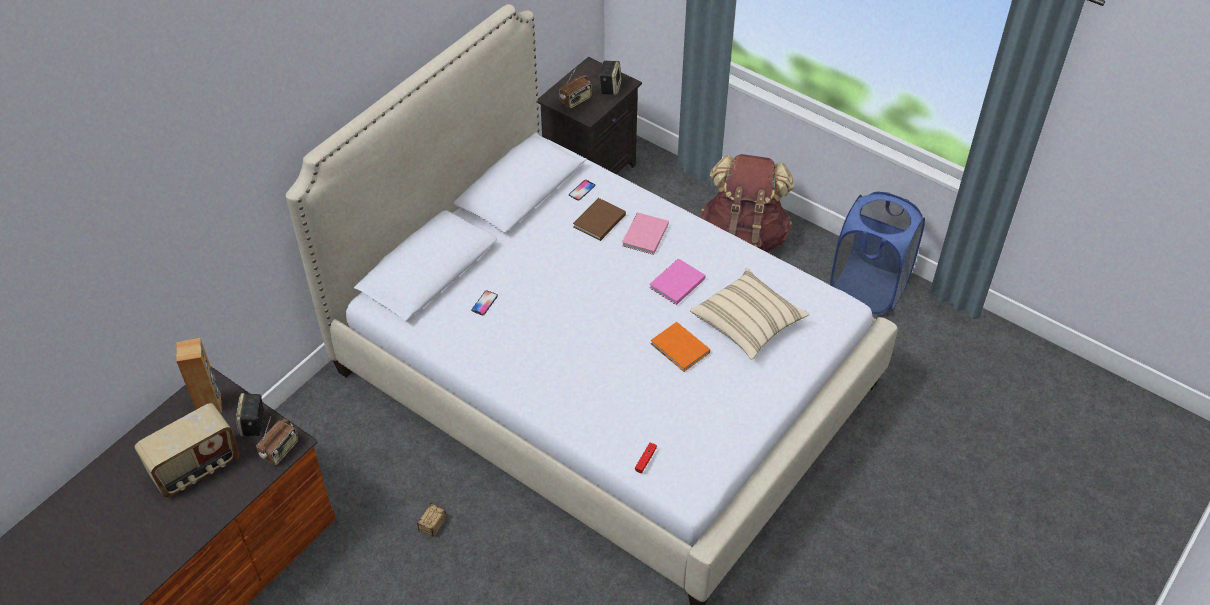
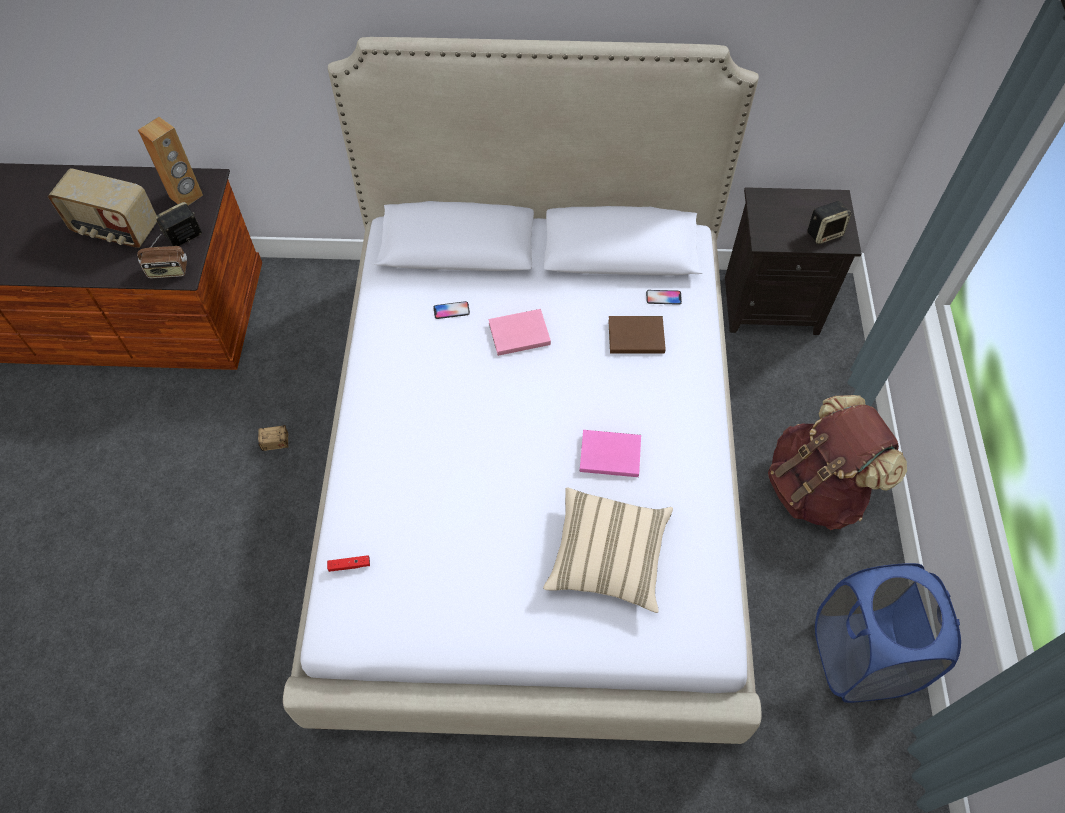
camera: 55 degrees right, 10 degrees up
radio [560,68,592,108] -> none
pink book [622,212,669,255] -> pink book moved to [488,309,551,356]
orange book [651,322,710,372] -> none

